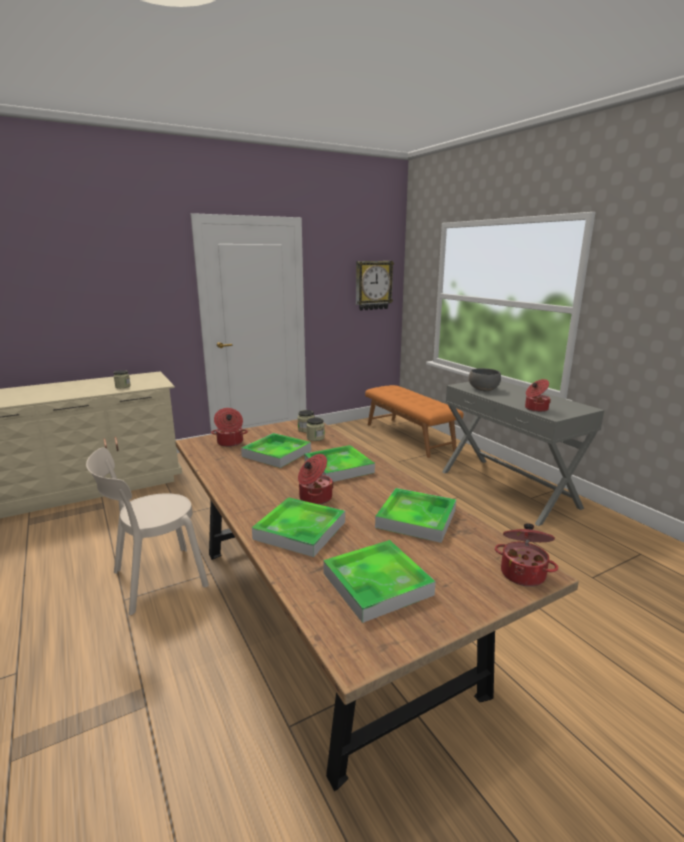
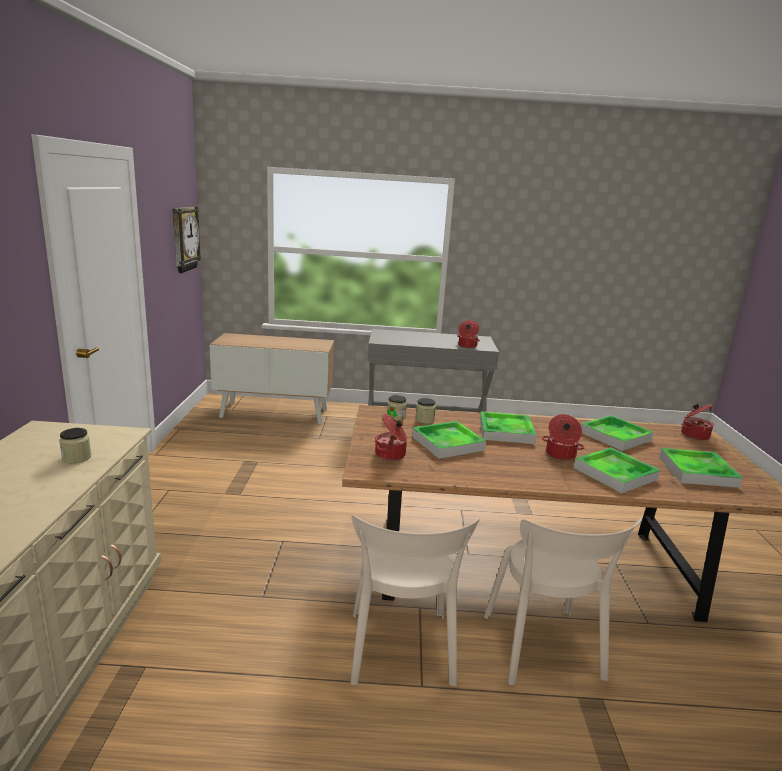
camera: 60 degrees left, 0 degrees up
orange bench [365,385,463,458] -> cabinet [210,333,334,424]
grey bowl [469,368,501,391] -> none
none -> beige chair [484,518,642,685]

